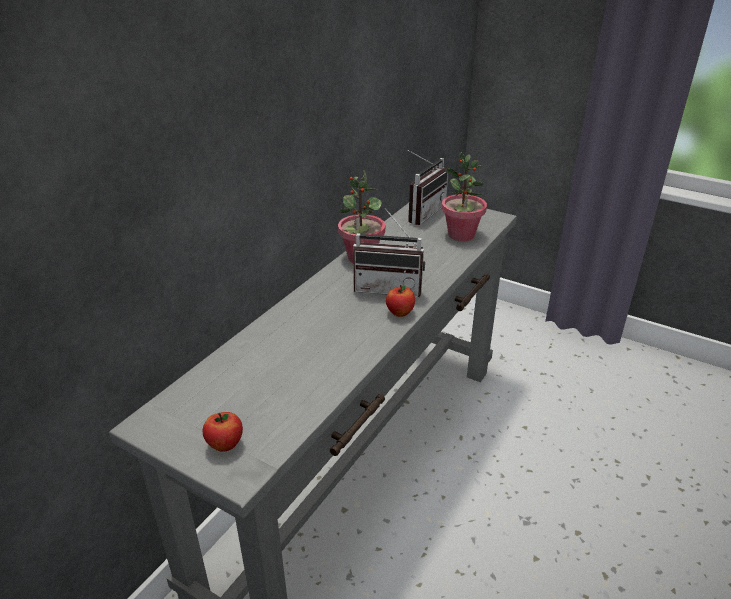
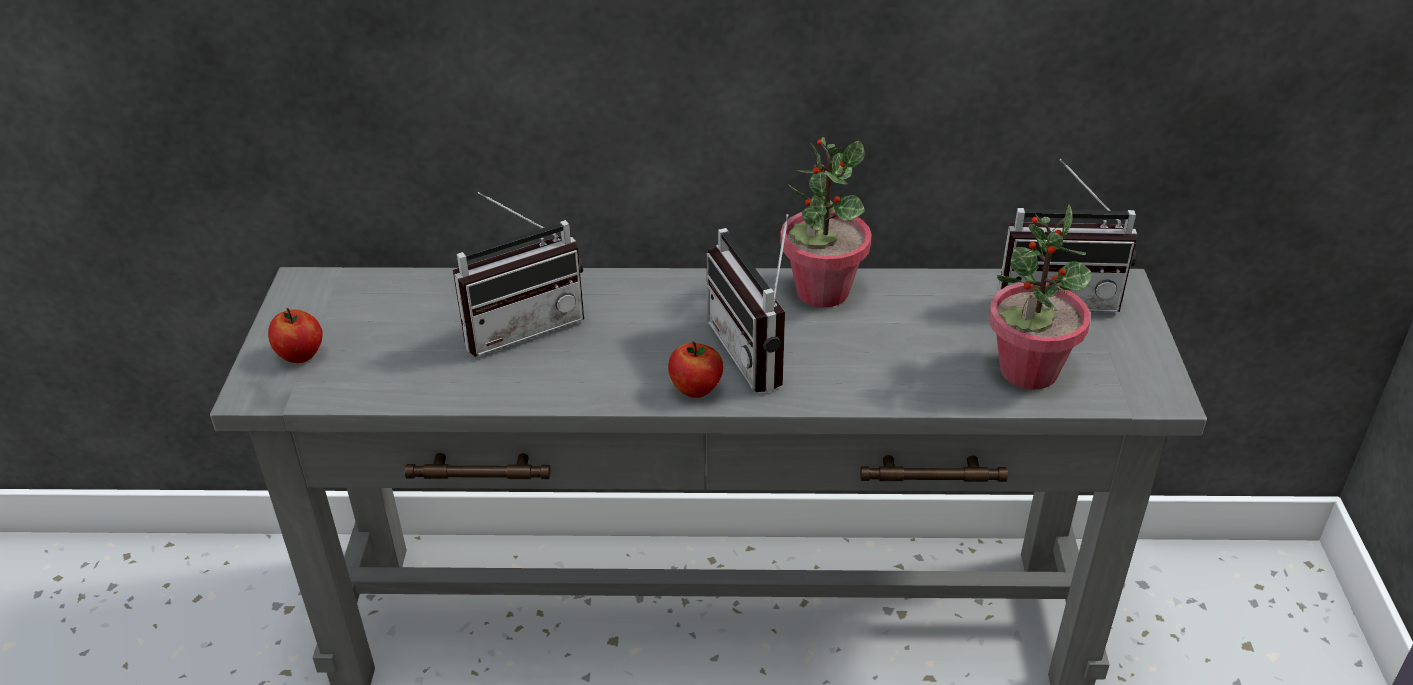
camera: 60 degrees right, 5 degrees up
none -> radio [453,192,584,357]

